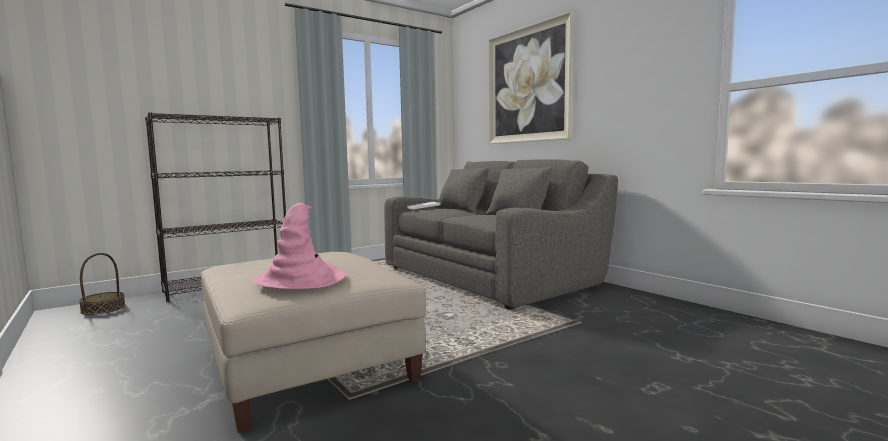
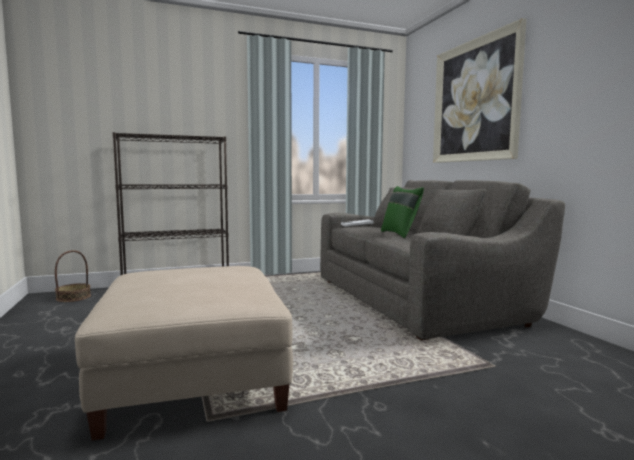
camera: 15 degrees right, 0 degrees up
pink hat [253,203,345,289] -> none
none -> green pillow [381,186,424,238]

